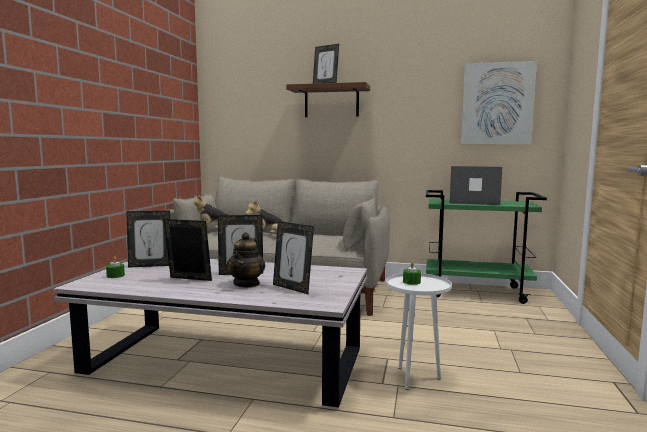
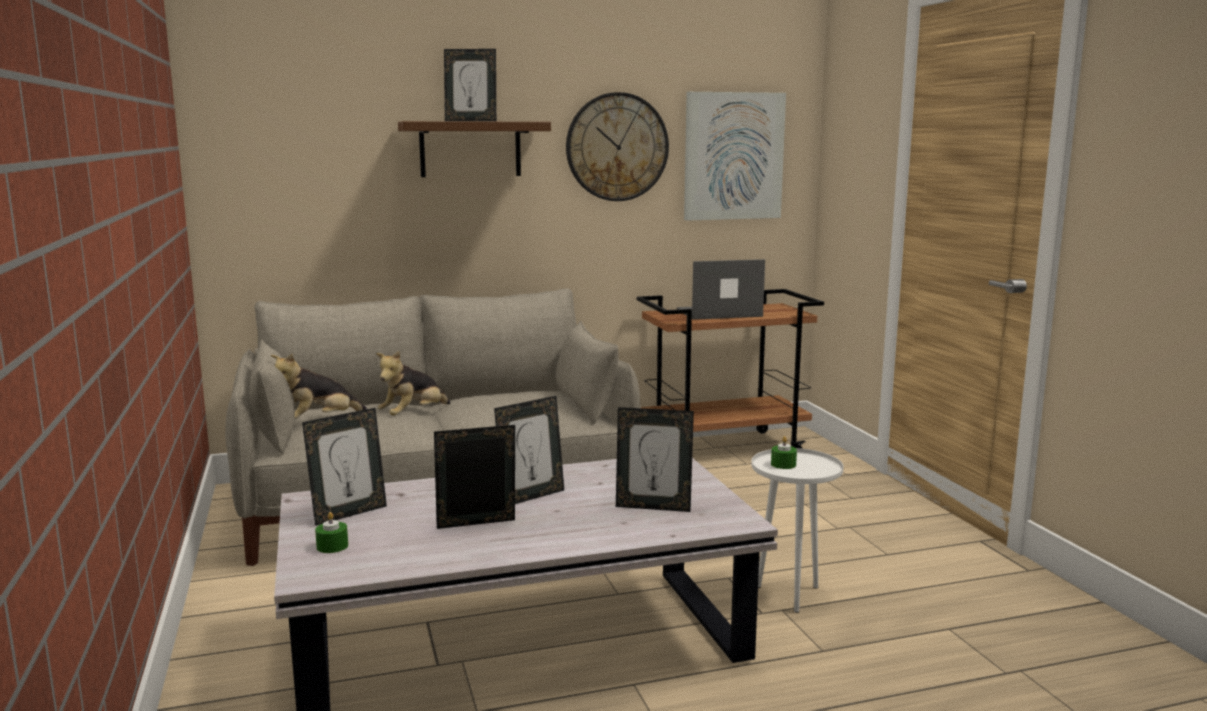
camera: 30 degrees left, 5 degrees up
teapot [227,232,265,288] -> none
green cart [426,190,547,304] -> brown cart [637,289,824,449]
none -> wall clock [566,92,669,201]

